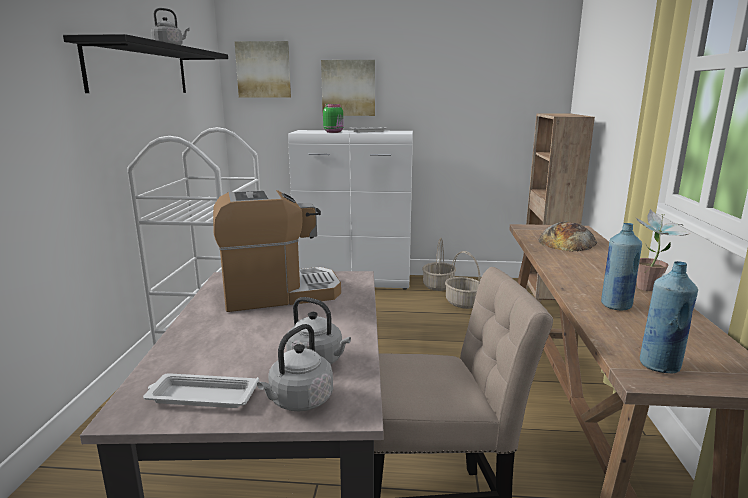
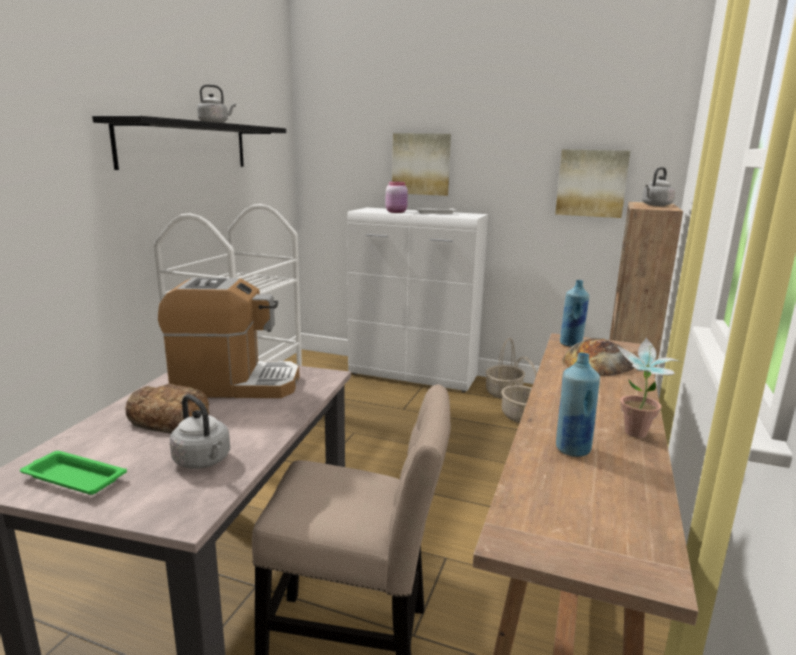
camera: 15 degrees right, 0 degrees up
white tray [143,373,259,408] -> green tray [20,451,127,495]
picture [235,41,291,98] -> picture moved to [555,149,630,218]
grey kettle [257,324,333,411] -> grey kettle moved to [642,167,675,206]
green jar [323,104,344,133] -> pink jar [386,182,408,213]
blue bottle [640,261,698,373] -> blue bottle moved to [560,280,589,347]
none -> bread [126,384,209,434]

